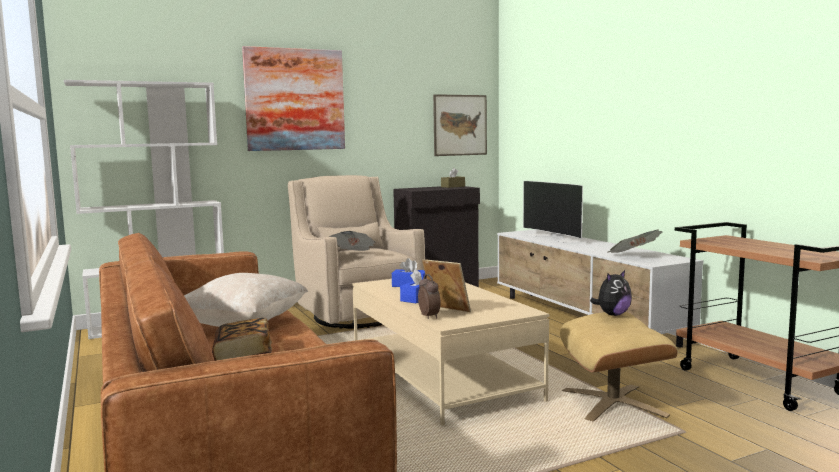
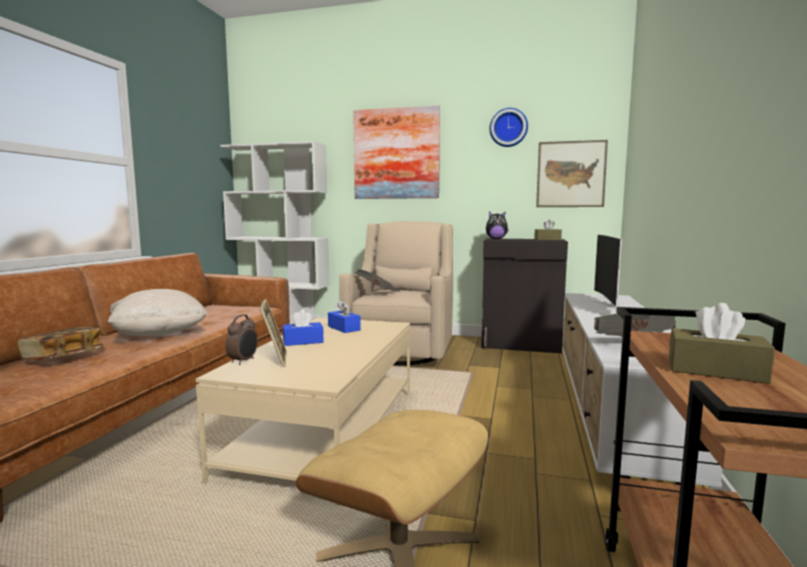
camera: 40 degrees right, 0 degrees up
plush toy [590,270,632,316] -> plush toy moved to [486,211,509,239]
none -> wall clock [489,108,528,147]
none -> brown tissue box [669,303,775,384]

